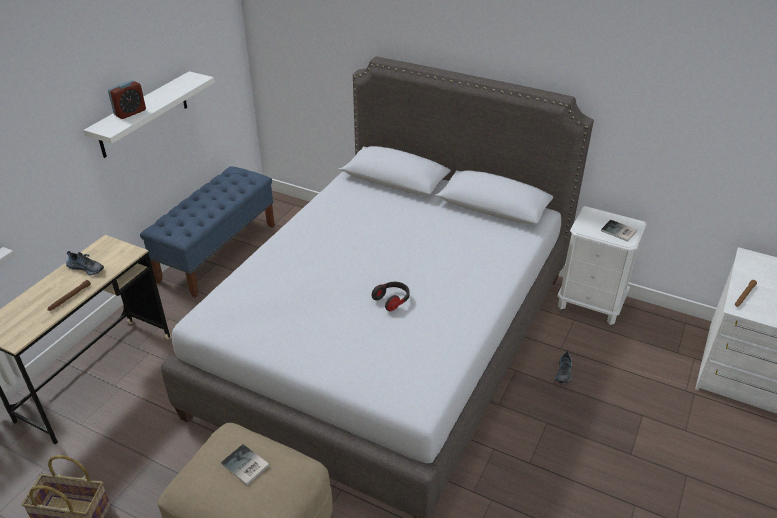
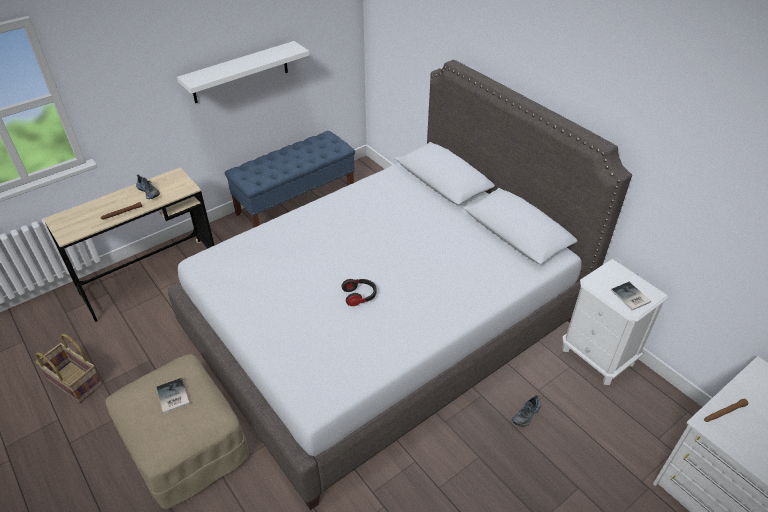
camera: 25 degrees right, 5 degrees up
alarm clock [108,80,146,119] -> none

